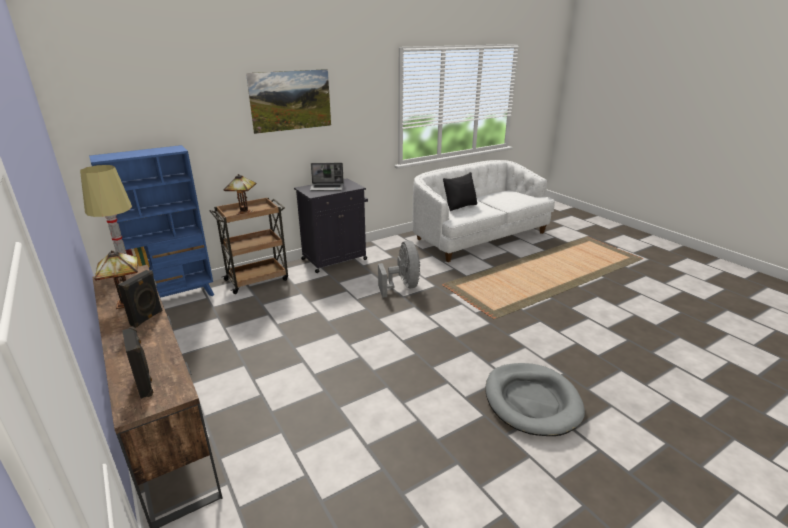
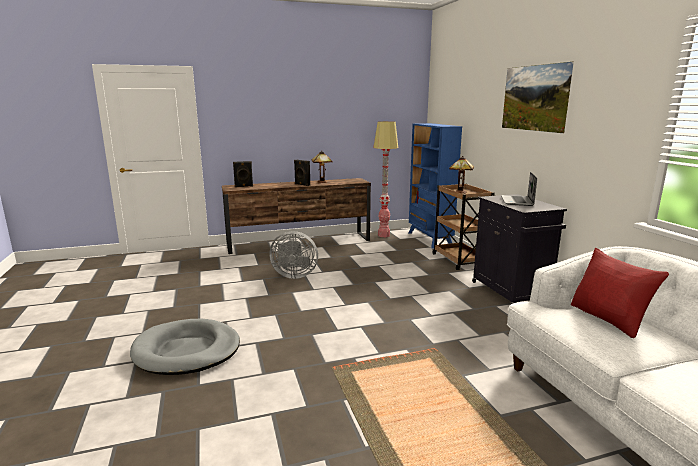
camera: 105 degrees right, 10 degrees down
grey fan [378,240,420,298] -> grey fan moved to [269,231,318,279]
black pillow [443,172,477,211] -> red pillow [571,248,669,338]

